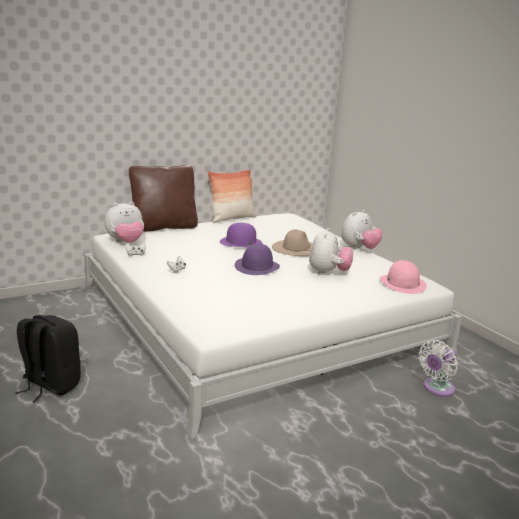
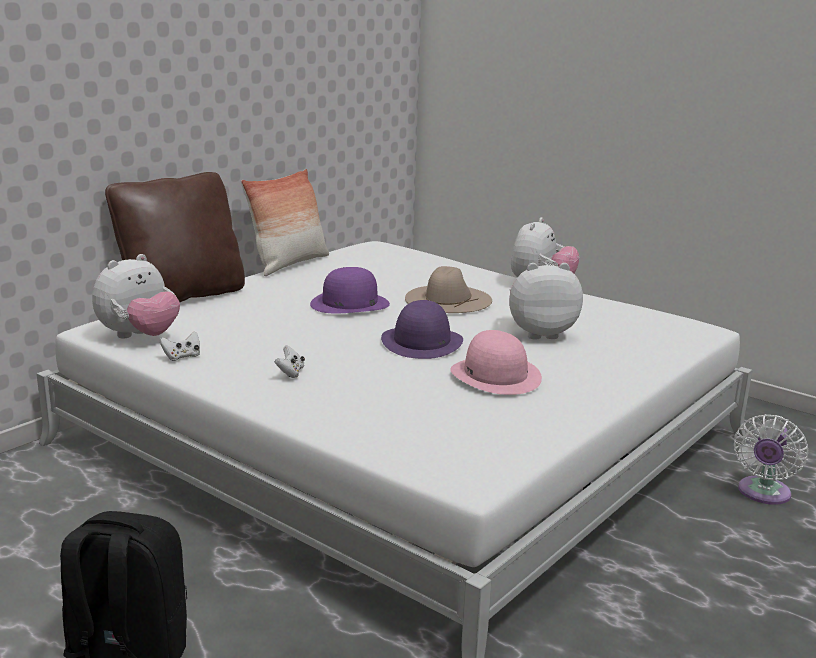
camera: 20 degrees left, 0 degrees up
plush toy [309,228,353,275] -> plush toy turned 90 degrees counterclockwise [509,263,583,340]
pink hat [380,260,427,294] -> pink hat moved to [450,330,542,395]

